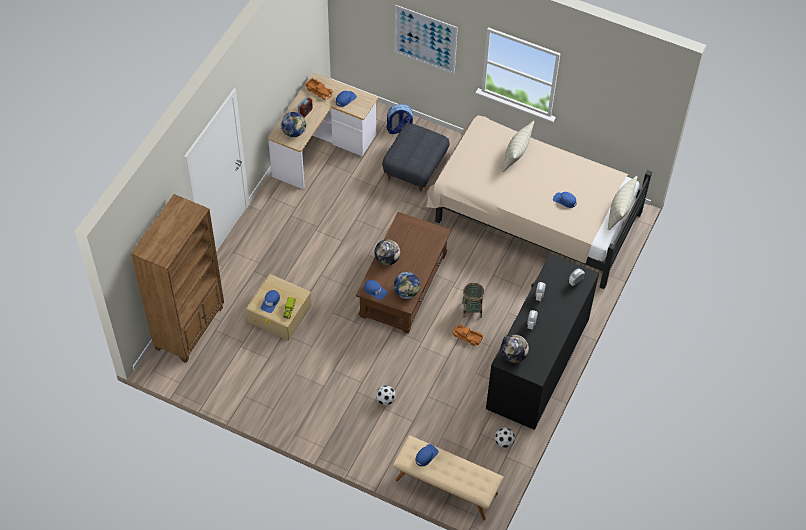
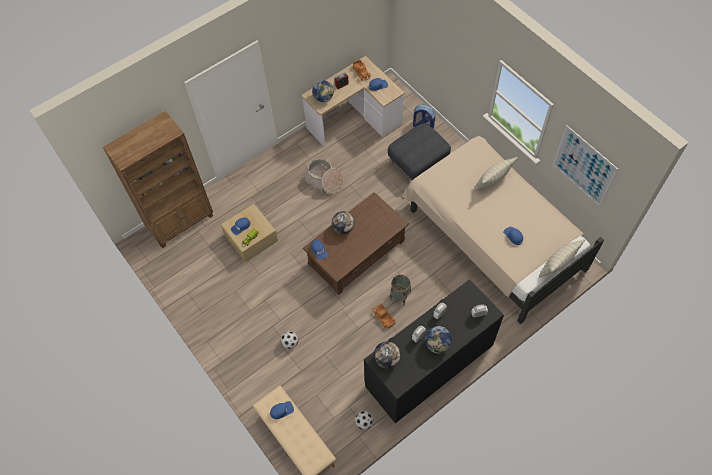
camera: 30 degrees right, 5 degrees up
picture [394,5,458,74] -> picture moved to [553,125,618,207]
globe [394,272,420,299] -> globe moved to [425,326,452,353]
none -> basket [303,159,343,194]

